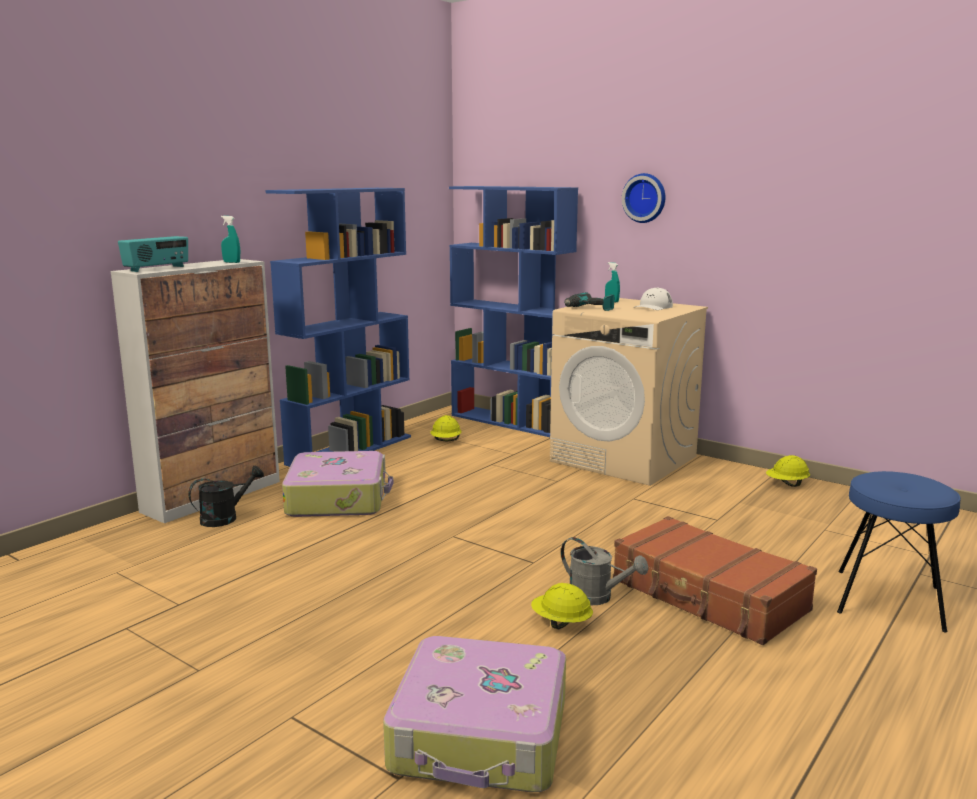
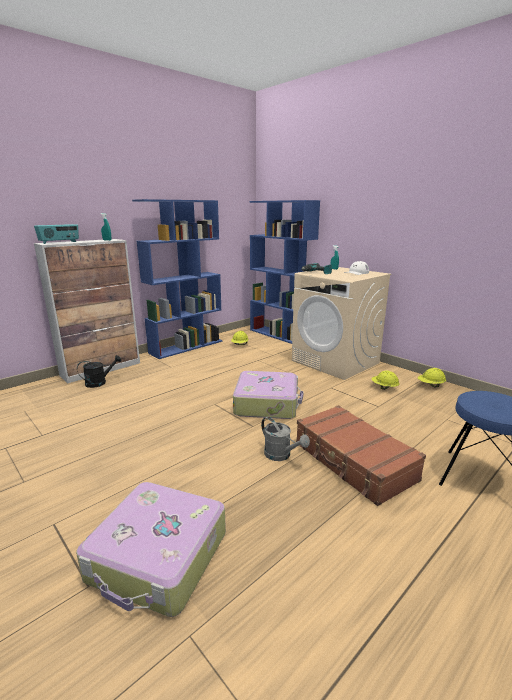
camera: 10 degrees right, 5 degrees up
suitcase [282,451,393,517] -> suitcase moved to [233,371,303,419]
yellow hard hat [531,583,593,629] -> yellow hard hat moved to [372,371,400,390]
wall clock [622,173,665,223] -> none

